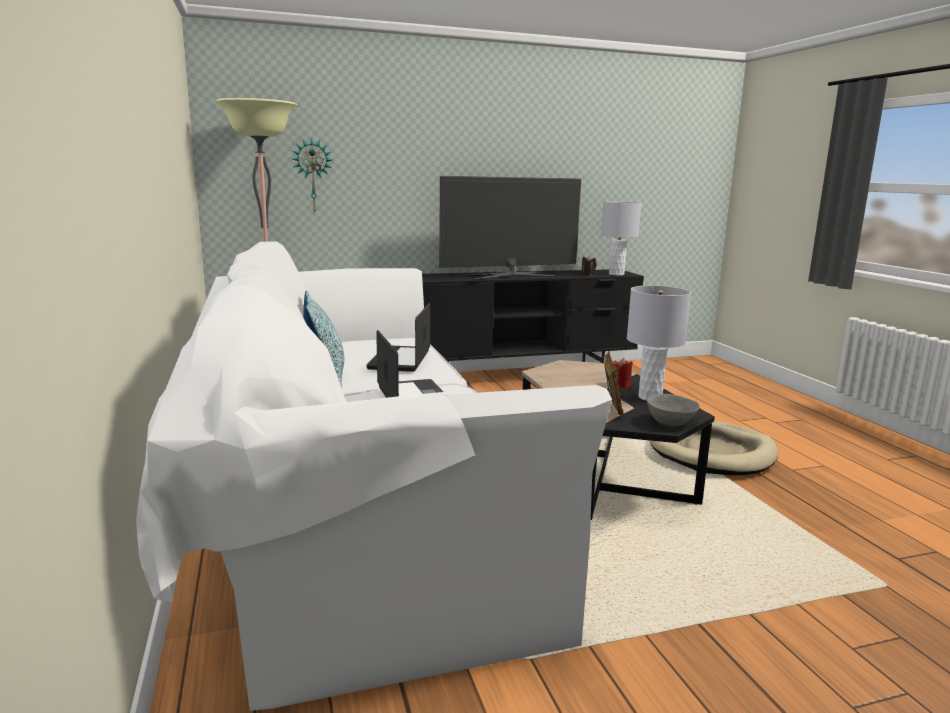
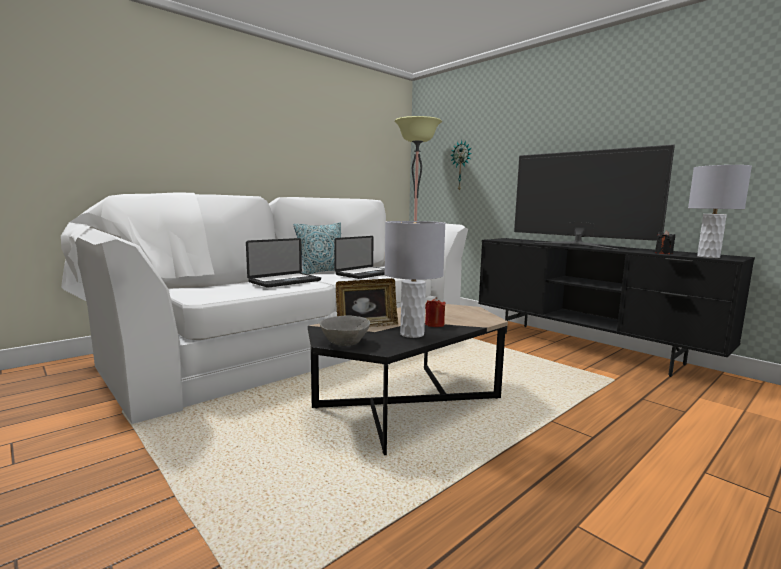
camera: 65 degrees right, 5 degrees down
laptop [366,303,430,372] -> laptop turned 150 degrees clockwise [334,236,385,279]
beige dog bed [650,420,778,475] -> none

